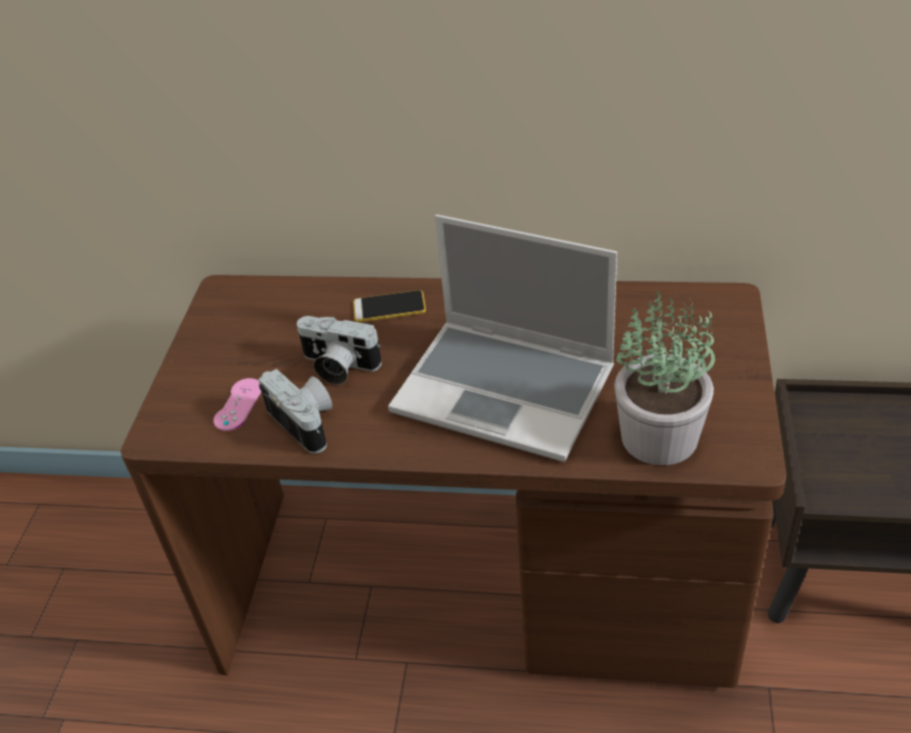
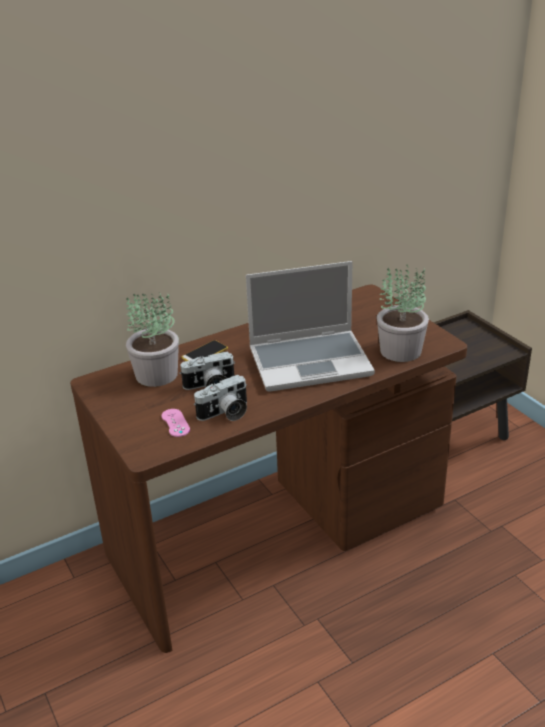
camera: 40 degrees left, 10 degrees down
camera [258,369,332,454] -> camera turned 135 degrees clockwise [194,375,247,421]
none -> potted plant [126,292,179,387]

